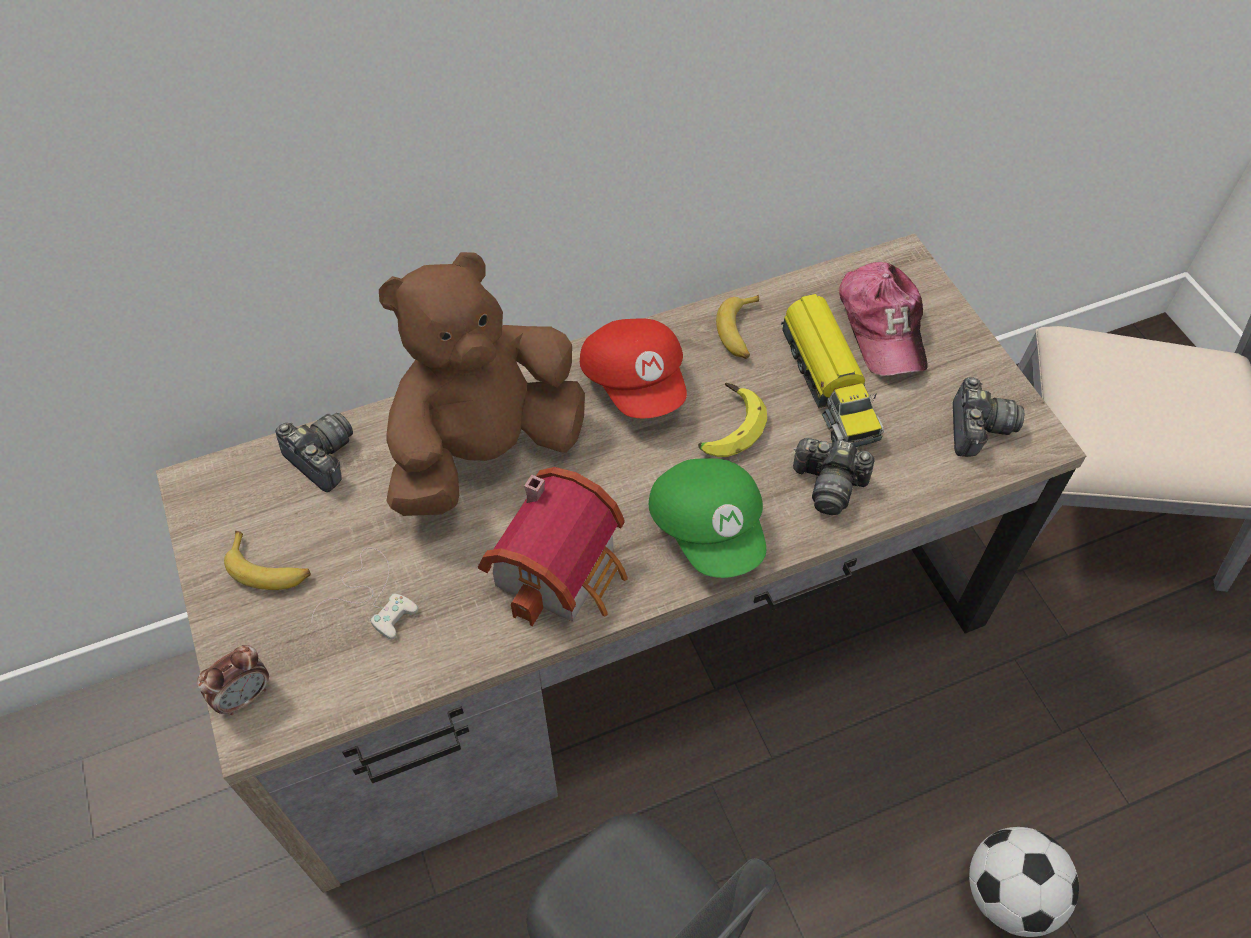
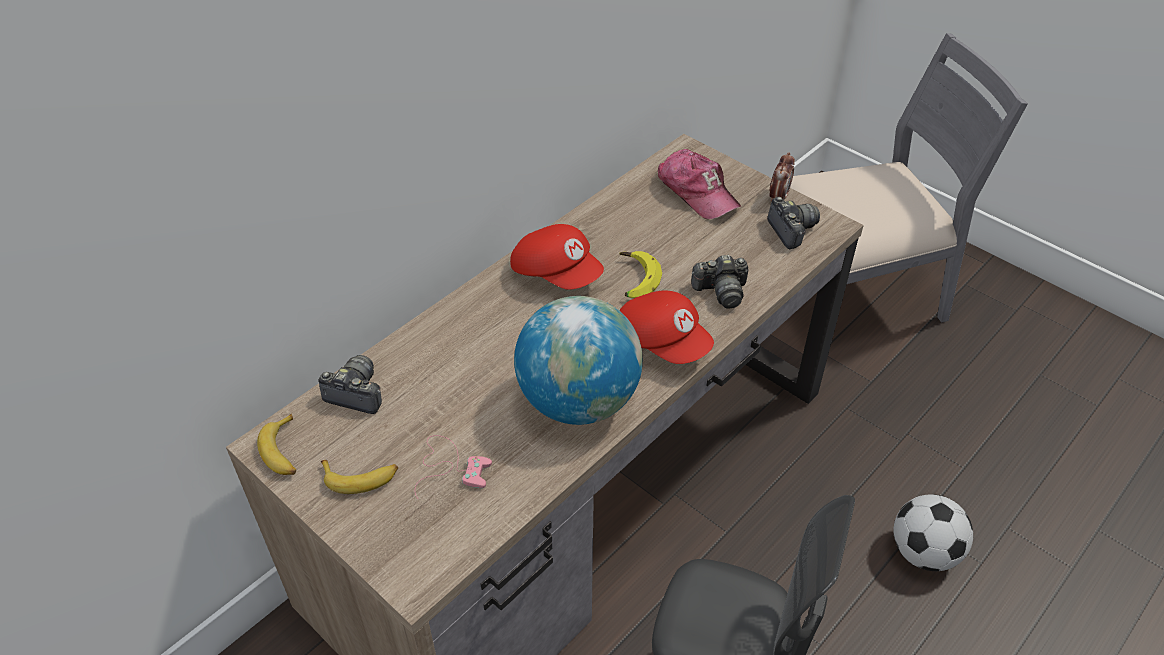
camera: 25 degrees left, 10 degrees down
alarm clock [197,645,269,715] -> alarm clock moved to [770,153,795,201]
white game controller [312,547,418,639] -> pink game controller [415,435,492,499]
brown plush toy [379,252,585,516] -> none
toy house [478,467,628,626] -> globe [514,296,643,425]
green cap [649,458,766,578] -> red cap [619,291,714,364]
banana [716,295,759,359] -> banana moved to [257,414,296,475]
toy truck [781,294,884,447] -> none

